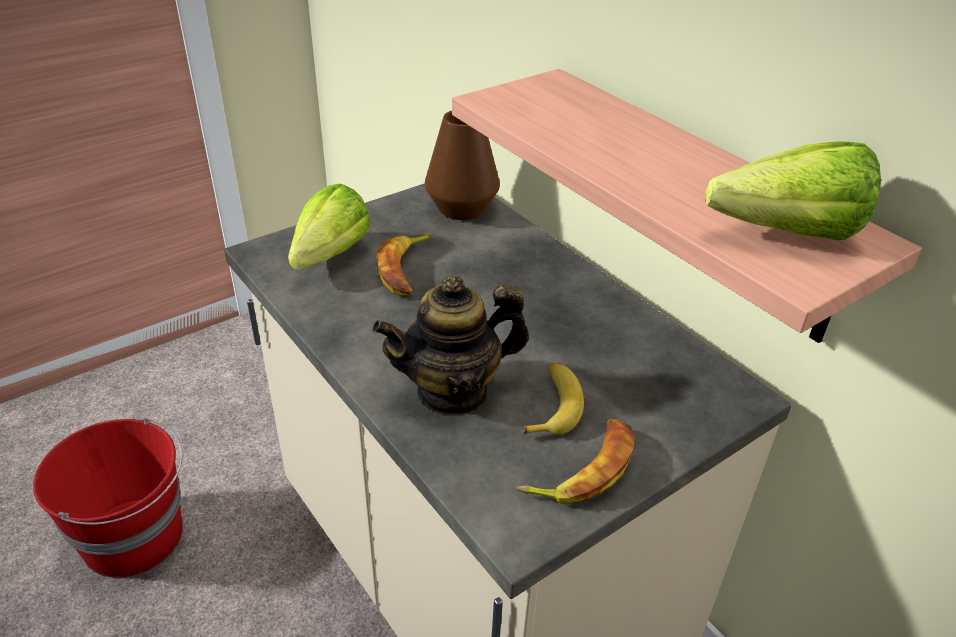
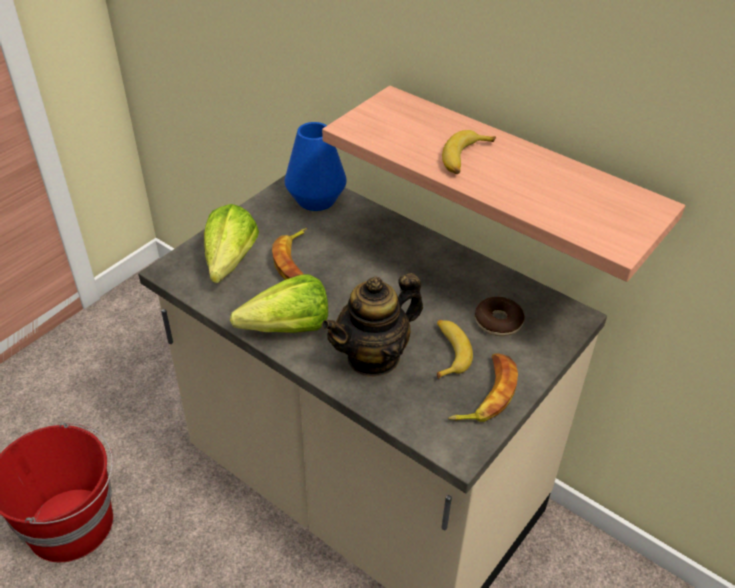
camera: 15 degrees left, 5 degrees up
brown vase [425,111,500,220] -> blue vase [285,122,347,211]
lettuce [705,141,881,240] -> lettuce moved to [230,274,328,333]
none -> banana [442,130,496,174]
none -> donut [475,297,525,336]

